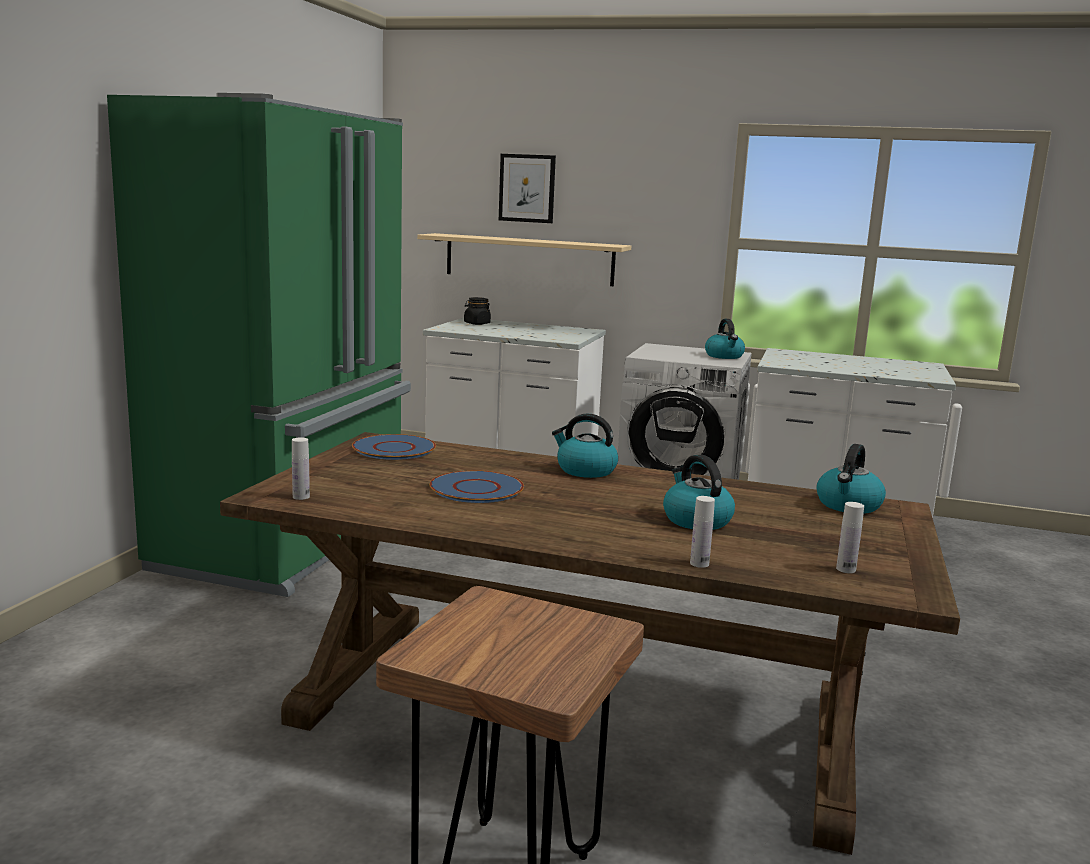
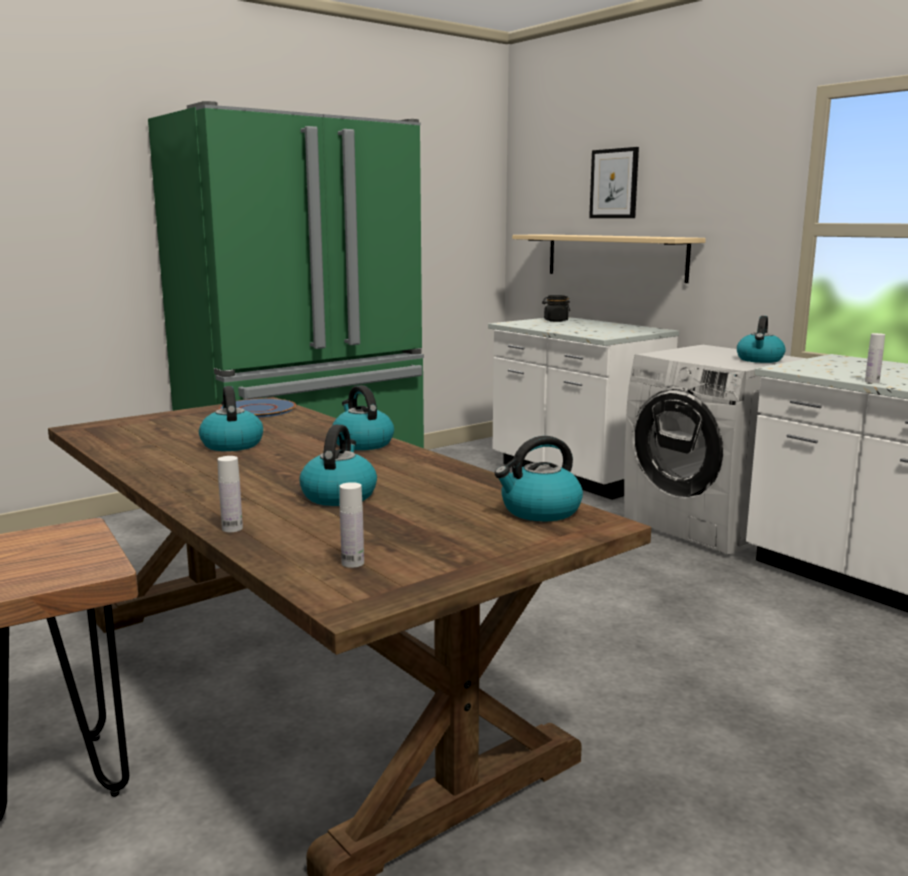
camera: 35 degrees right, 0 degrees up
white bottle [292,437,310,500] -> white bottle moved to [865,333,885,383]
blue plate [429,470,524,503] -> kettle [199,386,263,451]

